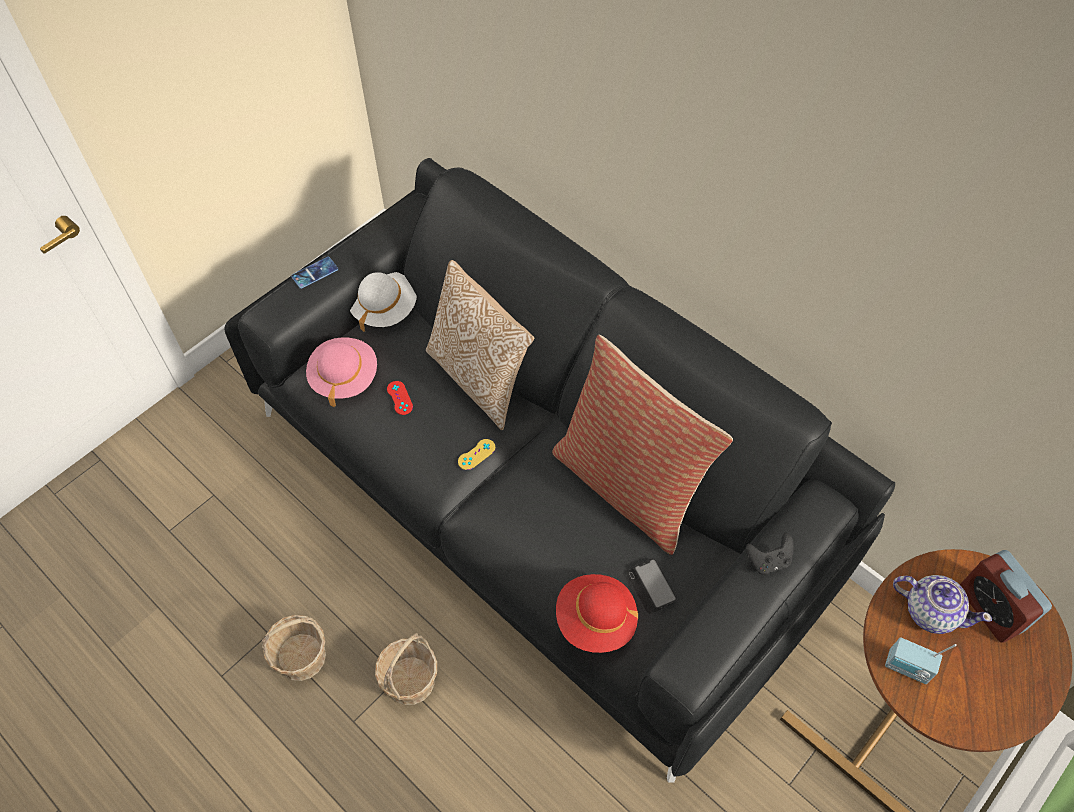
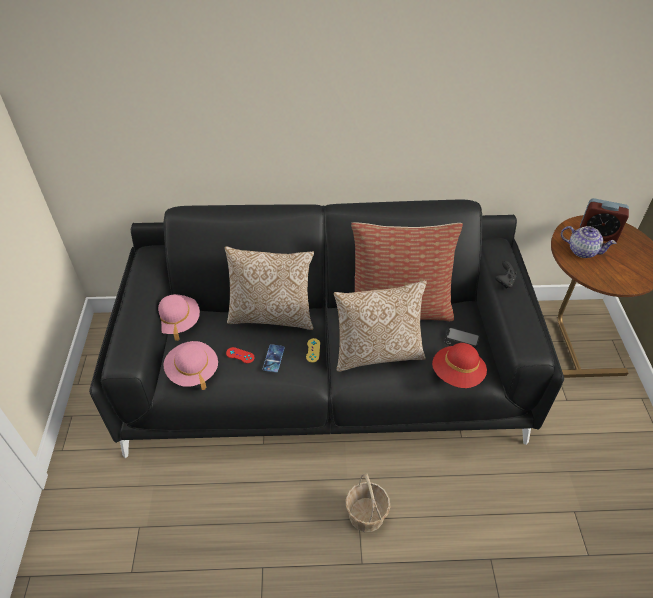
camera: 45 degrees left, 10 degrees down
basket [261,615,326,681] -> none
phone [291,257,338,289] -> phone moved to [263,344,285,372]
white hat [350,272,417,332] -> pink hat [158,294,200,341]
radio [885,637,957,684] -> none
teapot [893,575,992,634] -> teapot turned 45 degrees clockwise [561,226,616,258]
none -> pillow [334,280,427,372]

